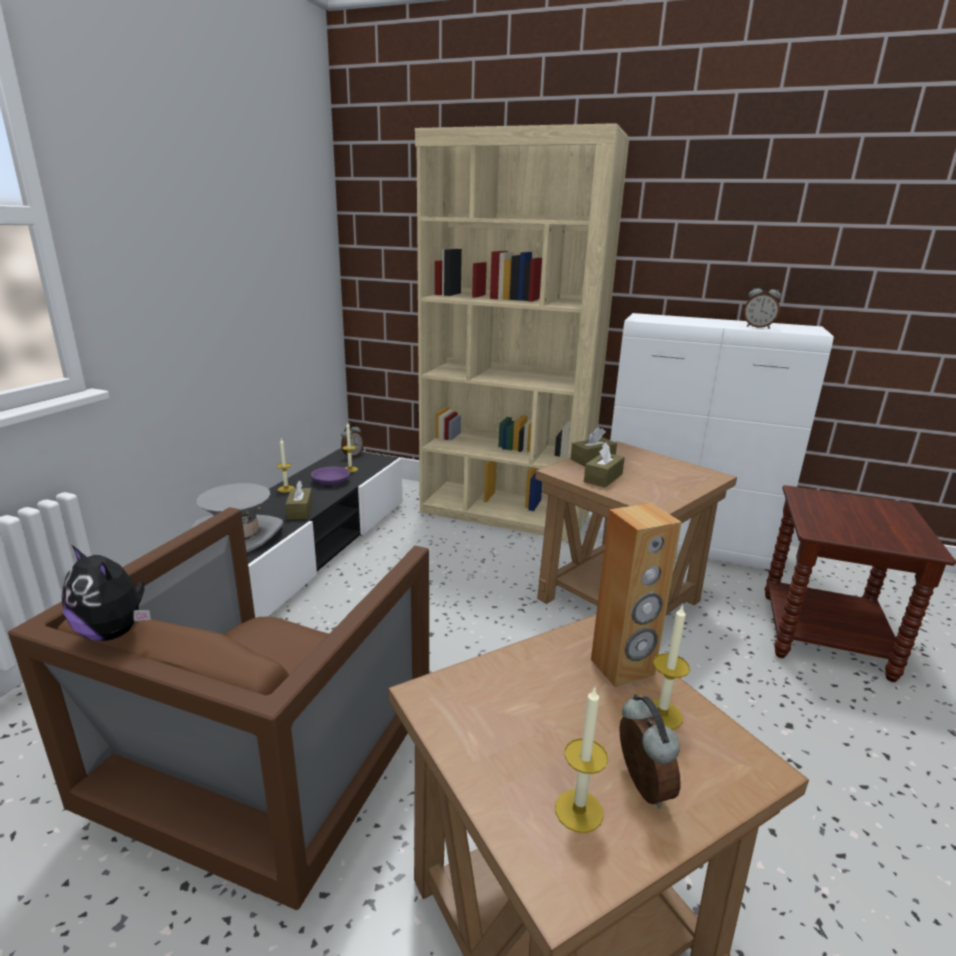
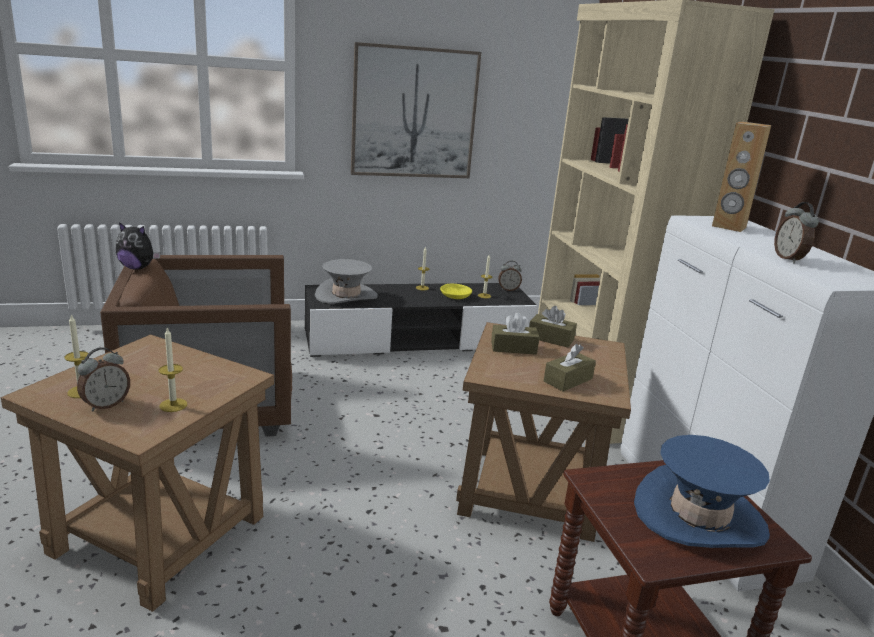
camera: 55 degrees right, 0 degrees up
plush toy [62,545,151,641] -> plush toy turned 75 degrees counterclockwise [116,222,160,270]
brown tissue box [285,480,313,520] -> brown tissue box moved to [544,344,596,392]
purple bowl [311,467,350,485] -> yellow bowl [440,284,472,299]
brown speaker [591,503,682,687] -> brown speaker moved to [712,122,771,232]
none -> picture [351,42,482,178]
none -> blue hat [634,435,770,548]

